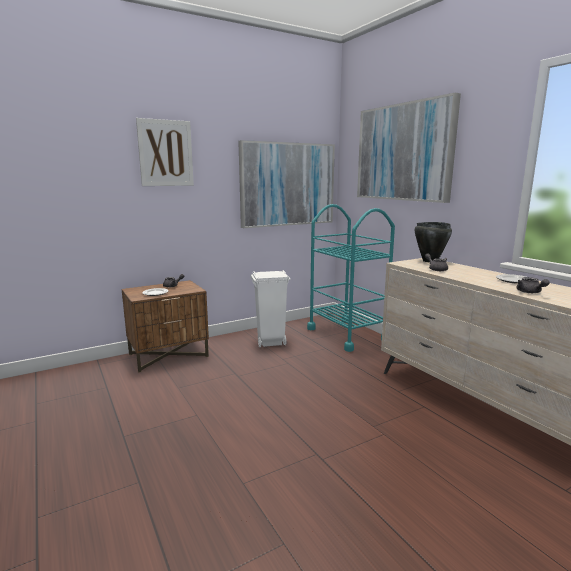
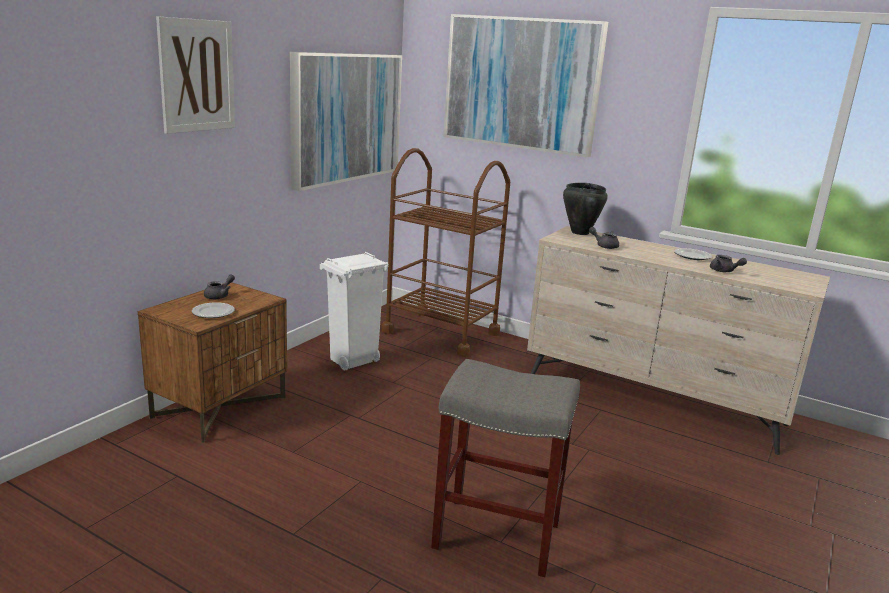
camera: 30 degrees left, 5 degrees up
turquoise cart [307,204,395,352] -> brown cart [382,148,510,357]
none -> grey stool [431,359,580,577]

